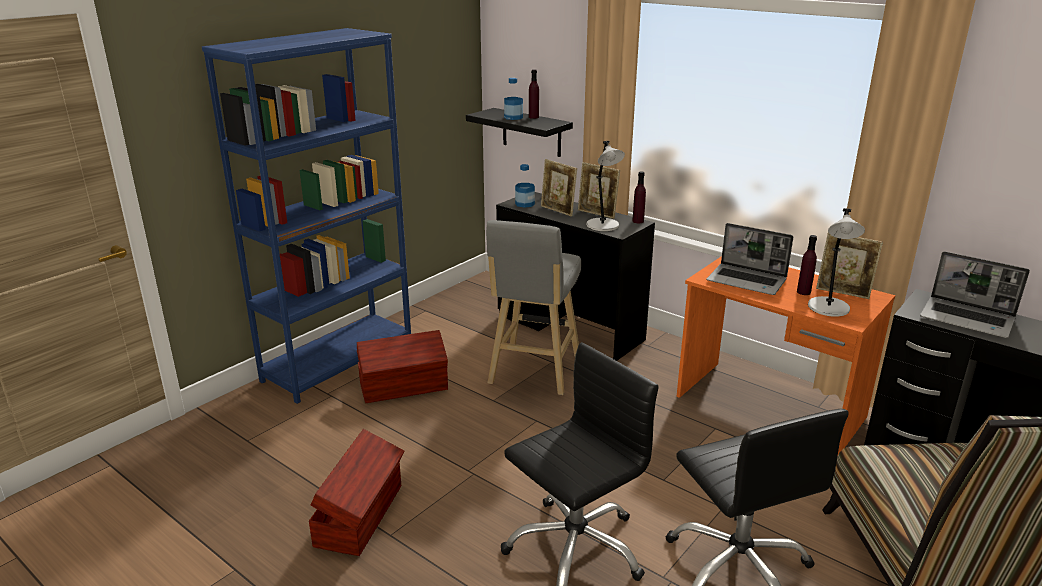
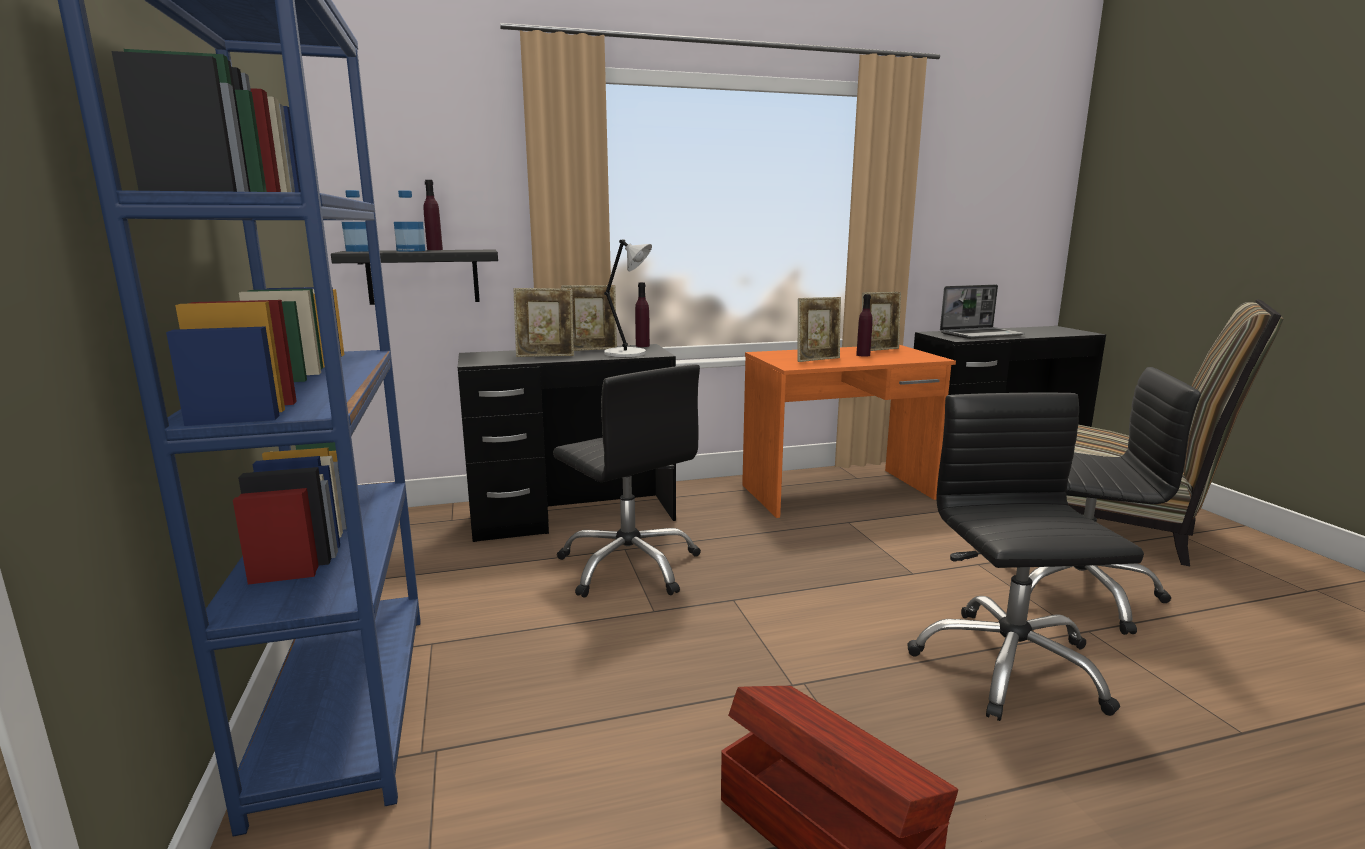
camera: 55 degrees left, 10 degrees down
brown storage box [357,330,448,403] -> none
grey stool [486,220,581,395] -> black office chair [553,365,701,598]
bottle [515,164,535,208] -> bottle moved to [342,190,369,252]
laptop [707,223,793,295] -> picture frame [797,297,841,362]
grey table lamp [808,208,865,317] -> none

